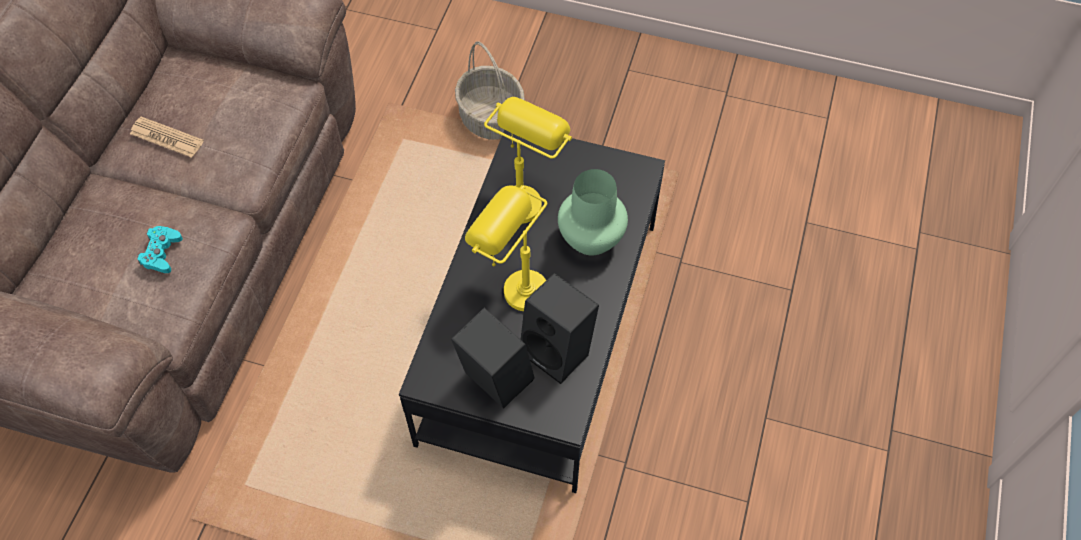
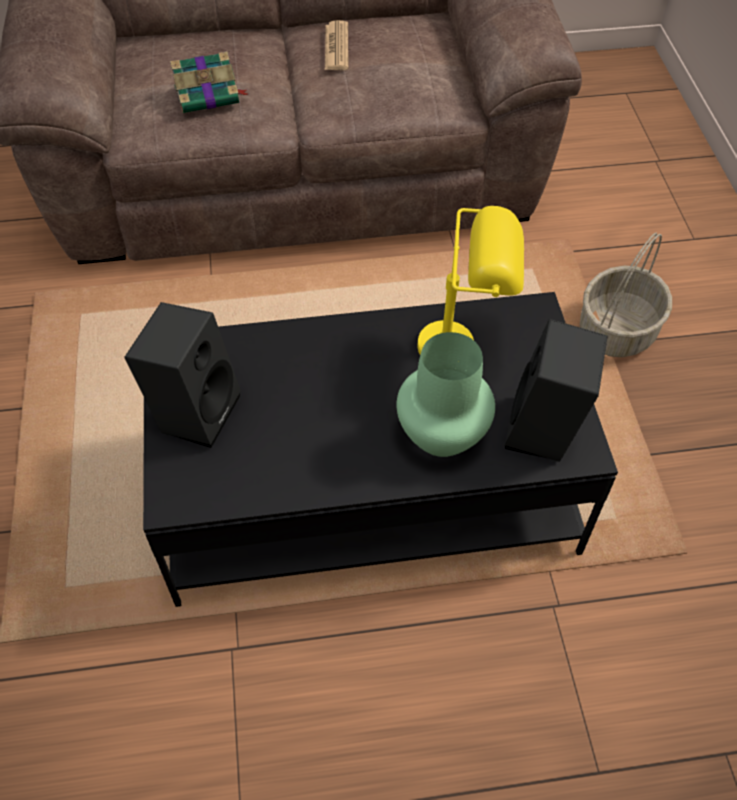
camera: 65 degrees right, 5 degrees down
turquoise game controller [137,226,183,273] -> book [170,51,248,113]
yellow table lamp [465,185,547,311] -> none
black speaker [521,273,599,384] -> black speaker moved to [505,319,608,462]

